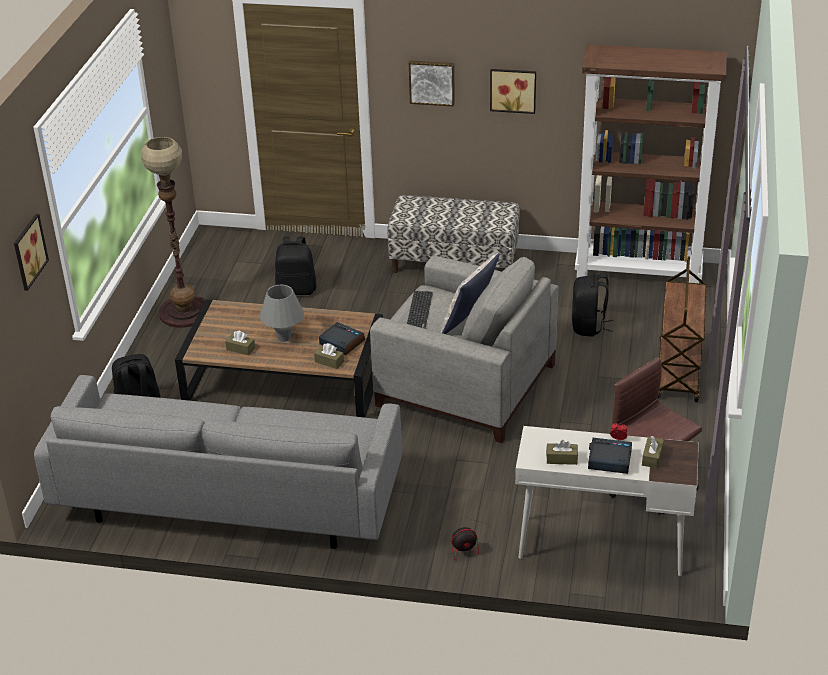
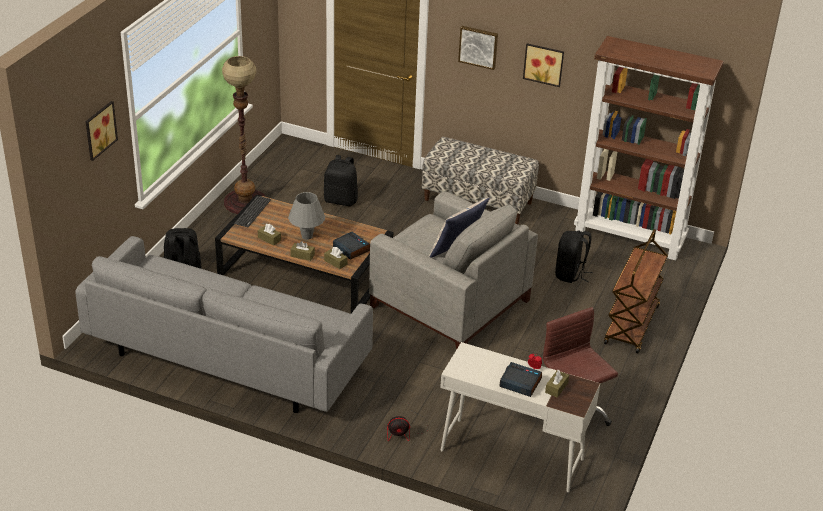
camera: 10 degrees right, 0 degrees up
keyboard [407,291,433,329] -> keyboard moved to [234,196,271,227]
brown tissue box [546,440,578,465] -> brown tissue box moved to [290,241,315,261]

